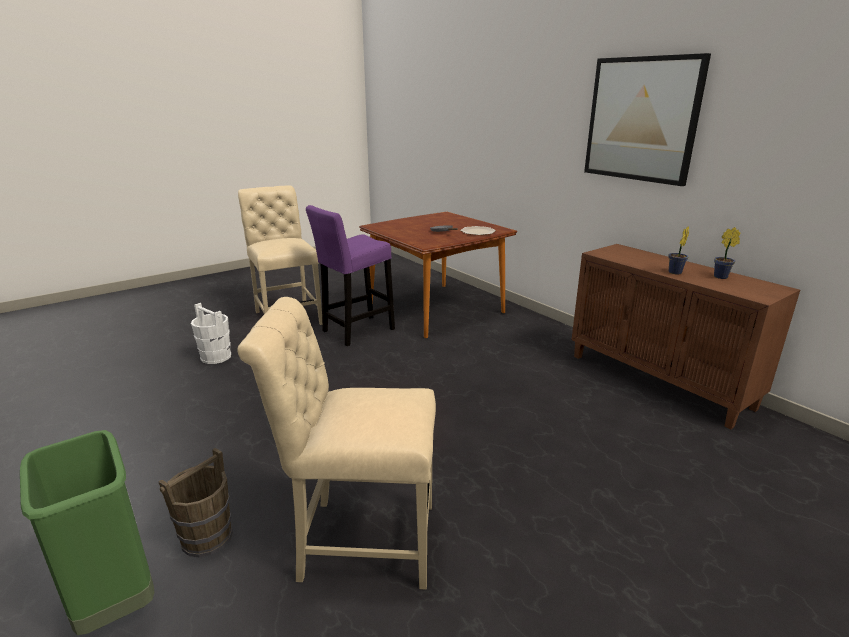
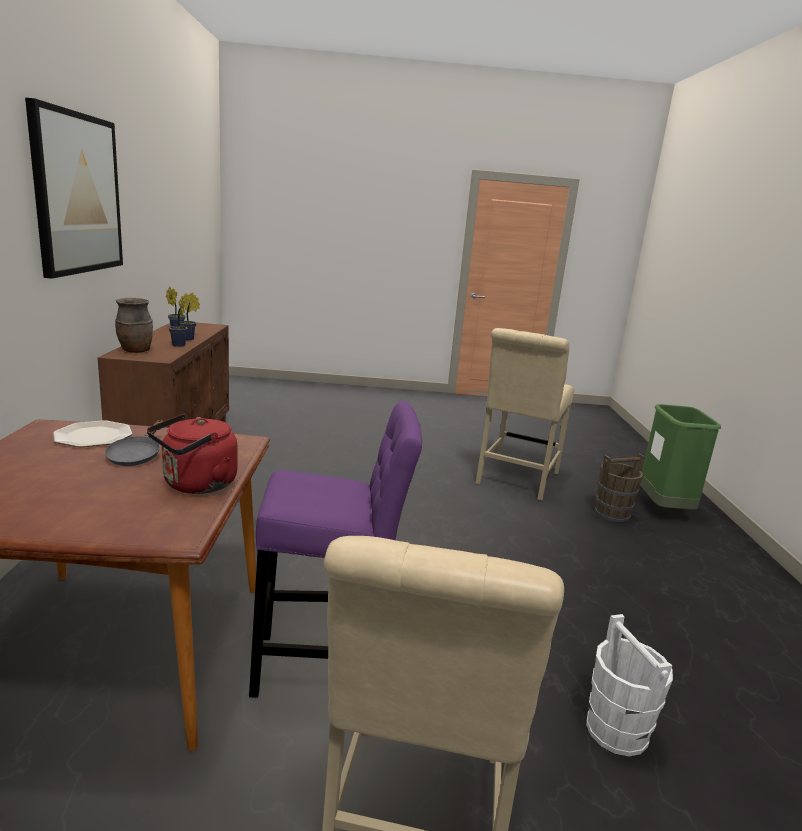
camera: 145 degrees left, 5 degrees down
beige chair [237,297,436,589] -> beige chair turned 75 degrees clockwise [476,328,574,501]
none -> brown vase [115,298,153,353]
none -> red kettle [147,414,238,494]
none -> potted plant [169,298,188,347]

